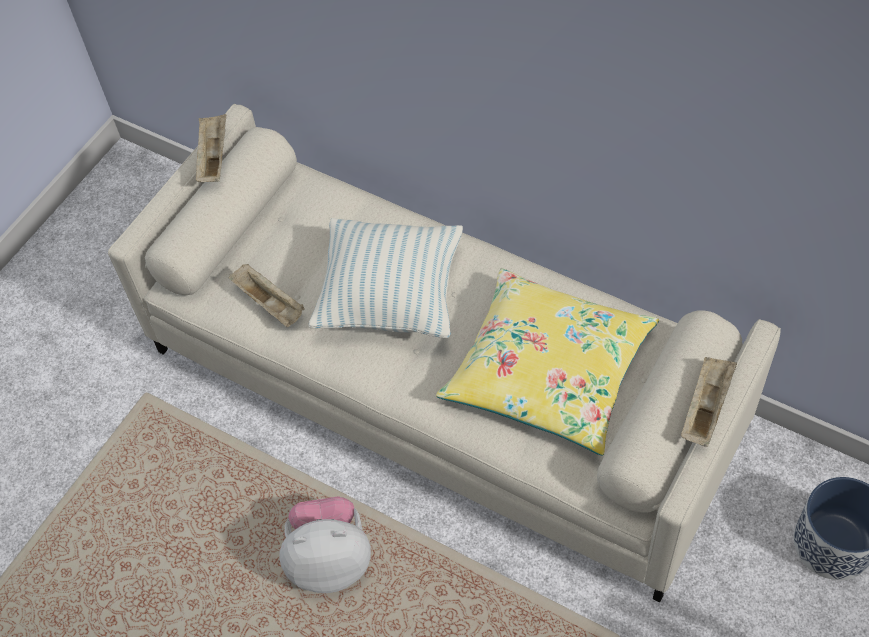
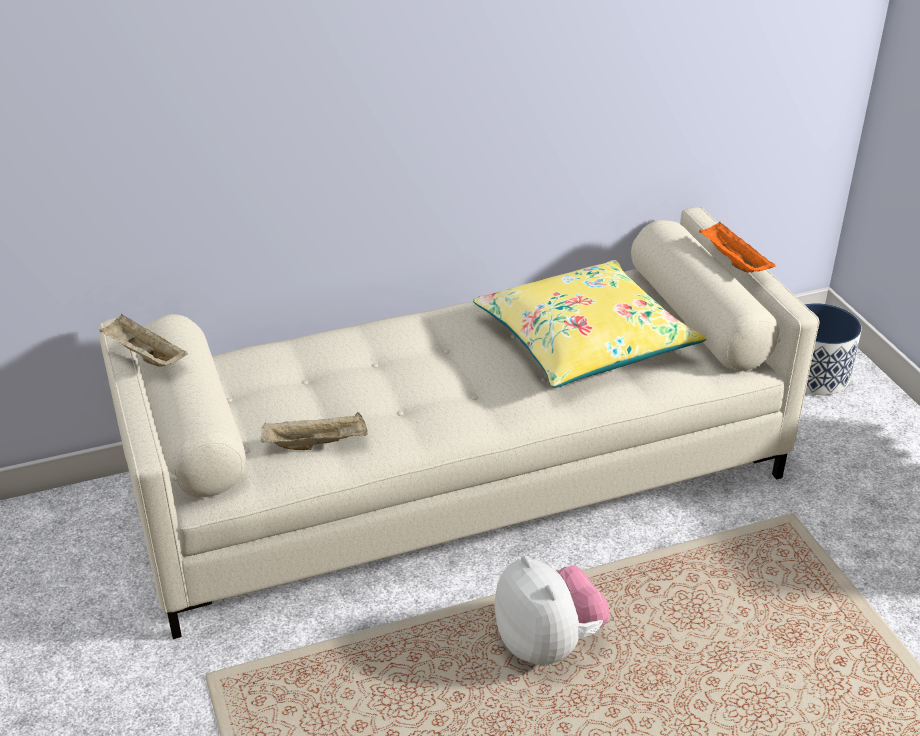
camera: 55 degrees left, 20 degrees down
plush toy [279,496,371,593] -> plush toy turned 120 degrees clockwise [494,555,610,665]
pillow [309,218,463,338] -> none
beige tray [681,357,737,447] -> orange tray [699,222,776,272]

